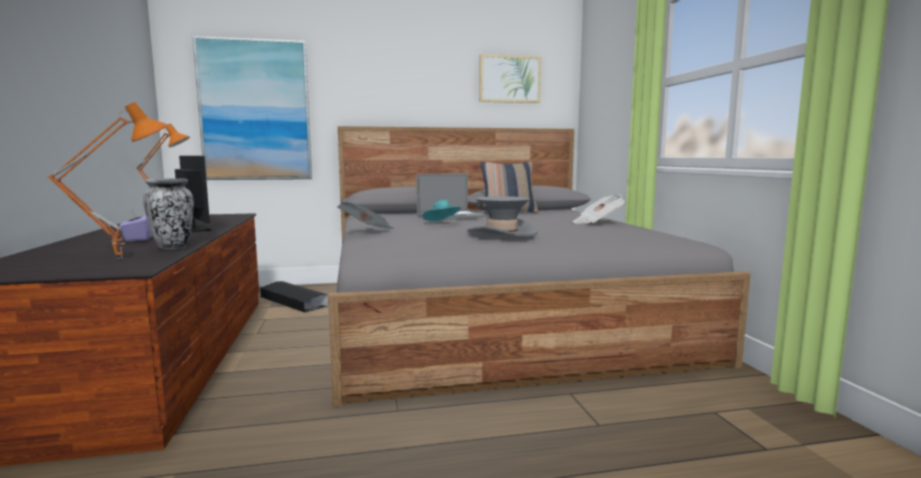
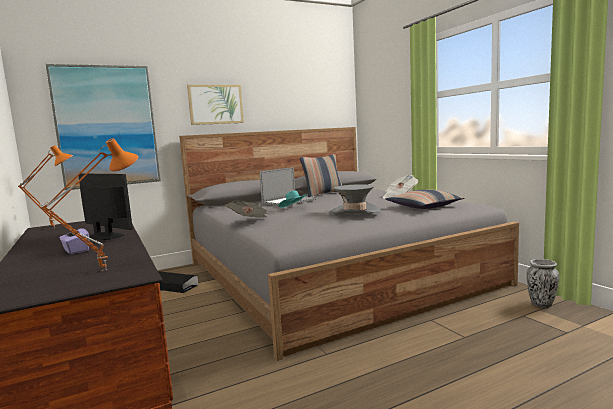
camera: 15 degrees left, 0 degrees up
vase [143,178,194,249] -> vase moved to [526,259,559,307]
picture [479,54,541,103] -> picture moved to [187,85,244,125]
none -> pillow [385,189,464,209]

